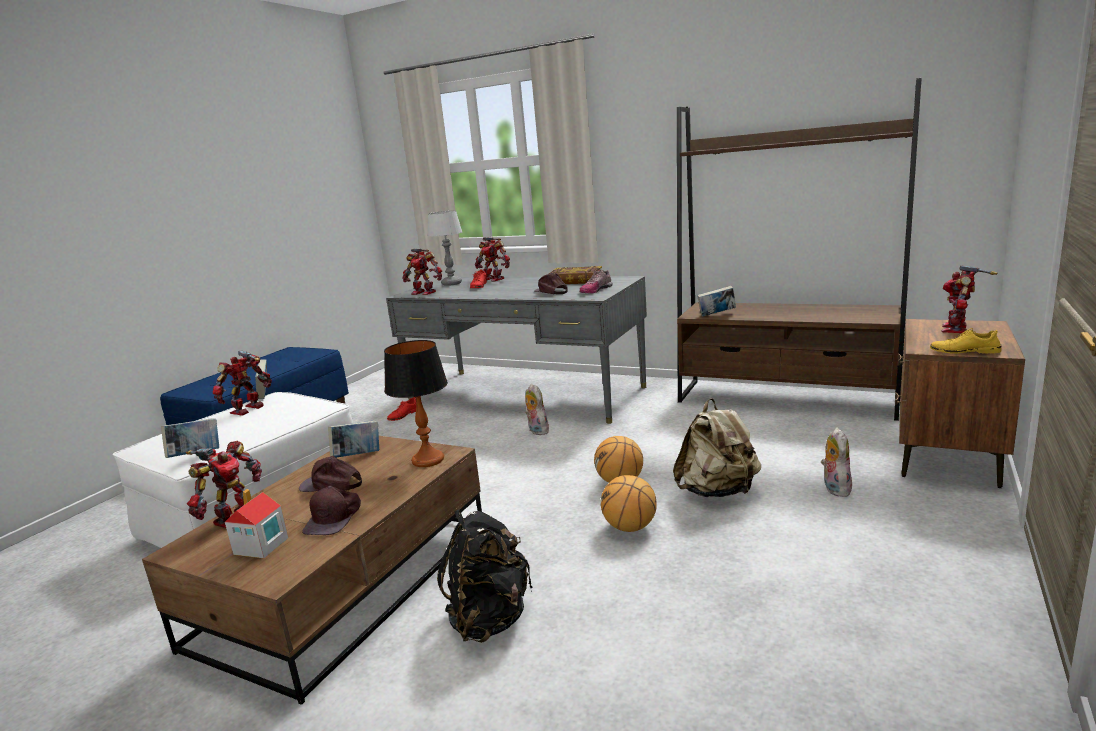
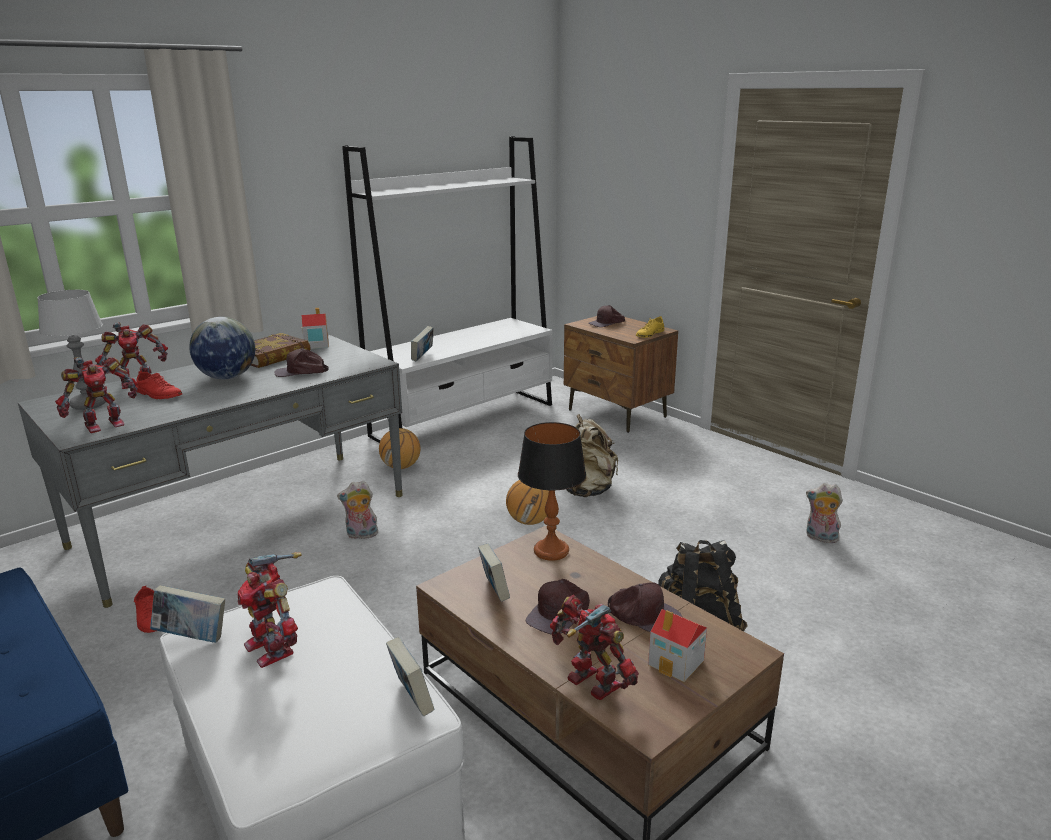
camera: 70 degrees left, 5 degrees up
shoe [580,269,613,293] -> none
basketball [601,475,657,532] -> basketball moved to [379,428,420,469]
brown bookcase [677,78,922,421] -> white bookcase [342,136,552,443]
plush toy [821,427,852,497] -> plush toy moved to [806,483,843,543]
toy robot [942,265,997,333] -> brown cap [588,305,625,327]
none -> globe [189,317,255,379]
none -> toy house [302,308,329,349]

